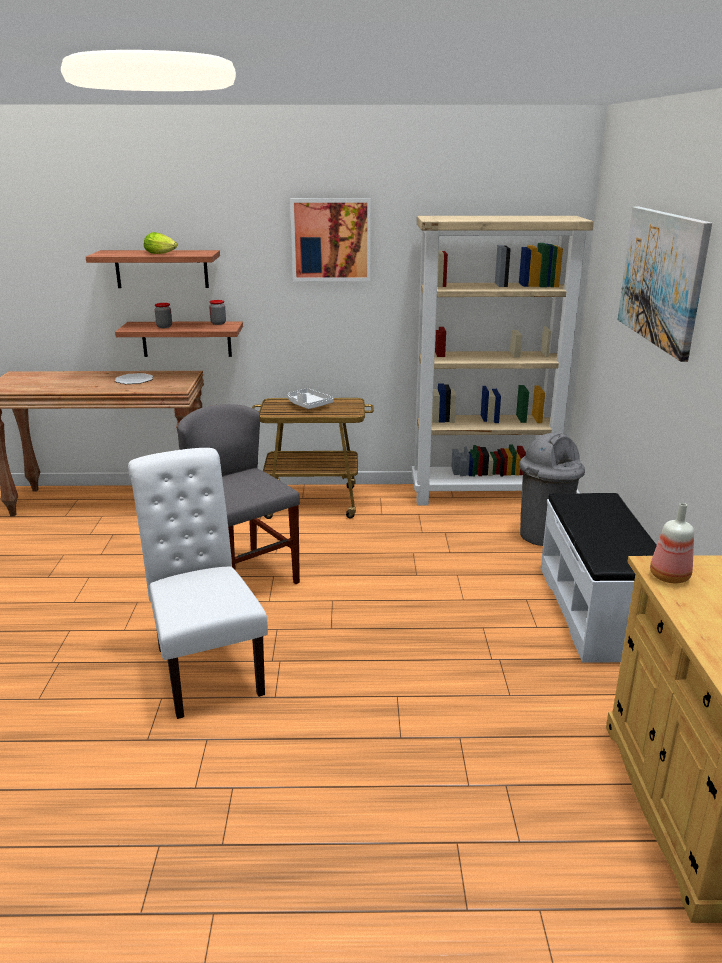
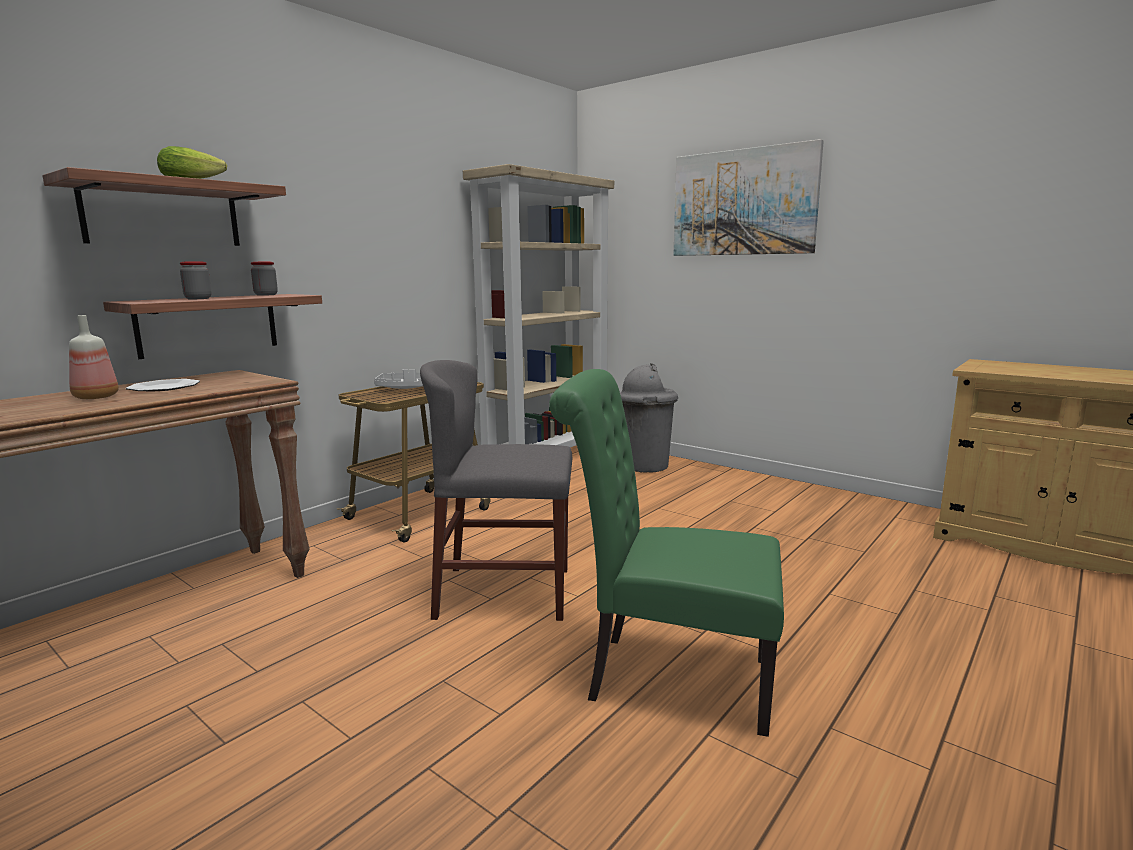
camera: 50 degrees left, 10 degrees down
white chair [128,448,268,719] -> green chair [549,369,784,737]
picture [290,198,371,281] -> none
white bench [541,493,657,663] -> none
bottle [650,503,694,583] -> bottle moved to [69,315,119,399]

